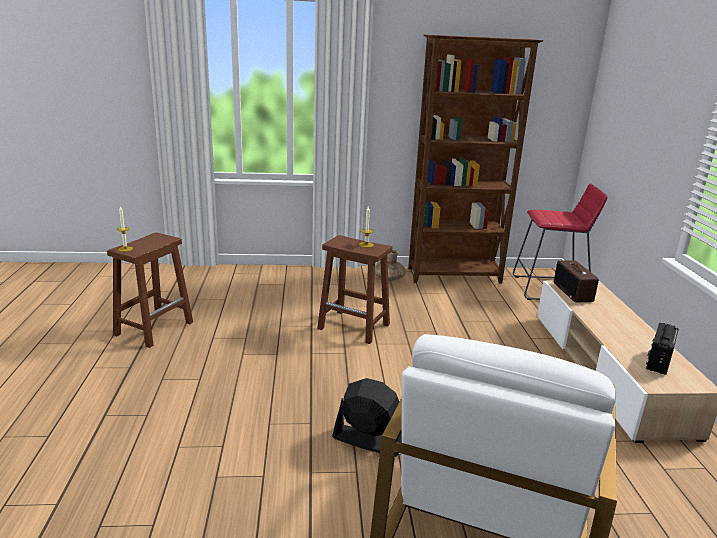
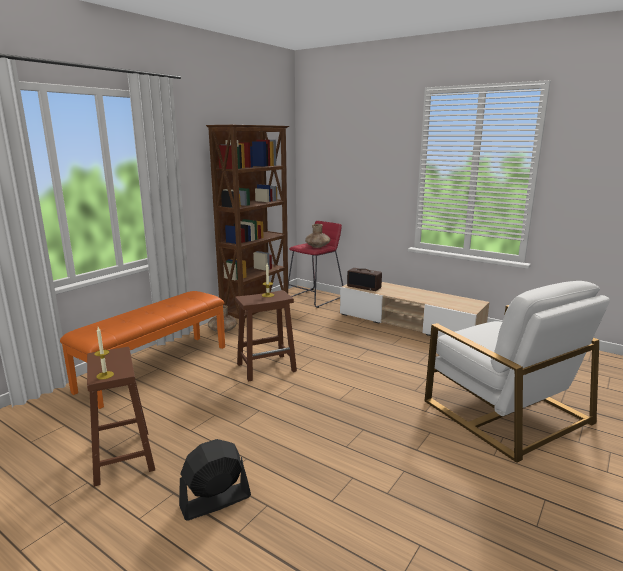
camera: 50 degrees left, 5 degrees down
black fan [332,378,402,457] -> black fan moved to [179,439,251,521]
radio [646,322,679,375] -> none
none -> orange bench [60,291,225,409]
none -> brown vase [305,224,330,248]

